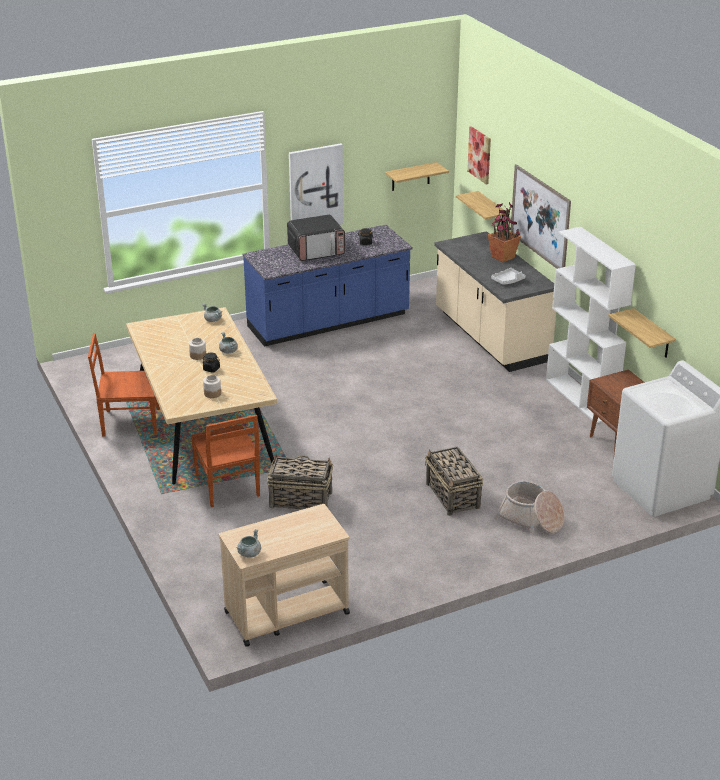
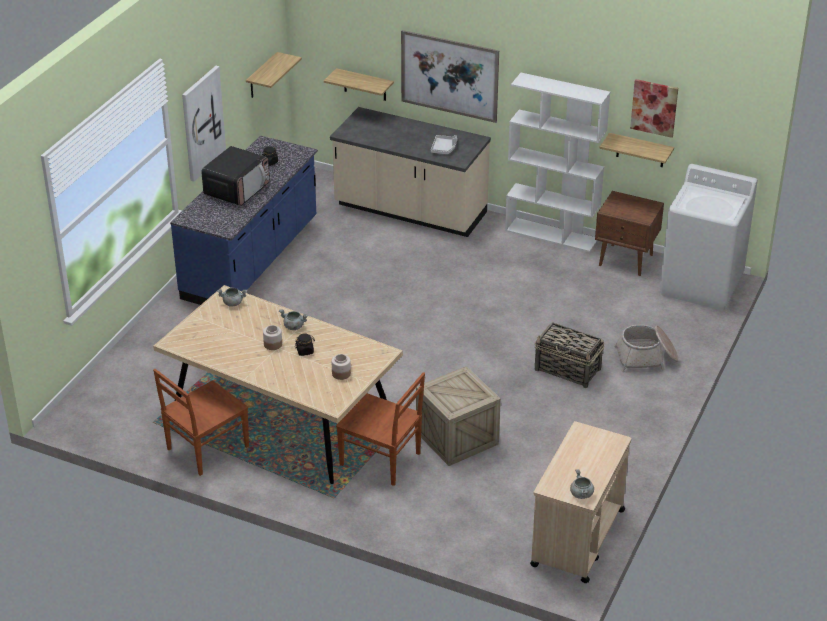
camera: 40 degrees left, 5 degrees up
basket [267,453,333,509] -> crate [416,366,501,466]
picture [467,126,491,185] -> picture moved to [630,79,678,138]
potted plant [488,202,521,263] -> none

